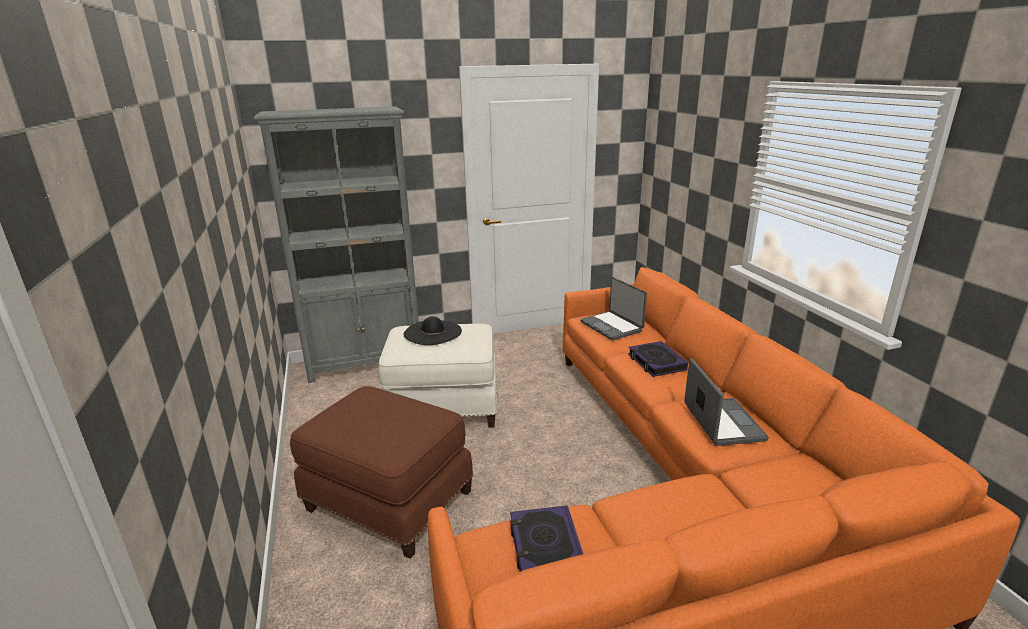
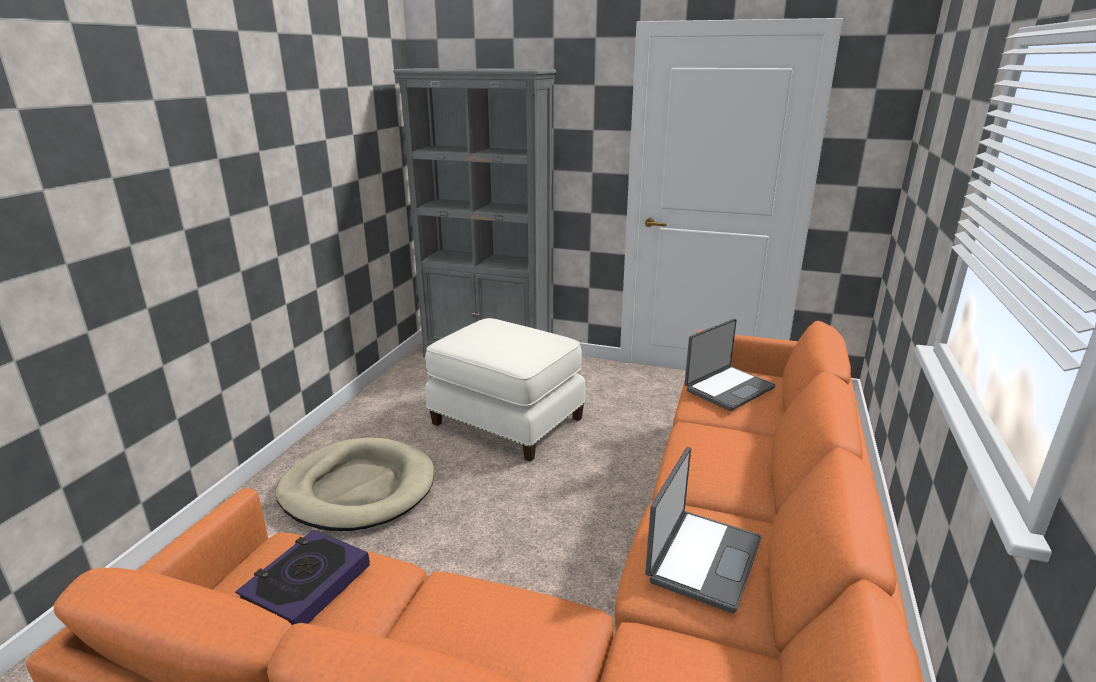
camera: 35 degrees right, 0 degrees up
brown ottoman [290,386,474,559] -> beige dog bed [275,437,434,531]
black hat [403,316,462,345] -> none
laptop [580,277,647,341] -> laptop turned 135 degrees counterclockwise [685,319,775,411]
book [628,341,688,377] -> none

